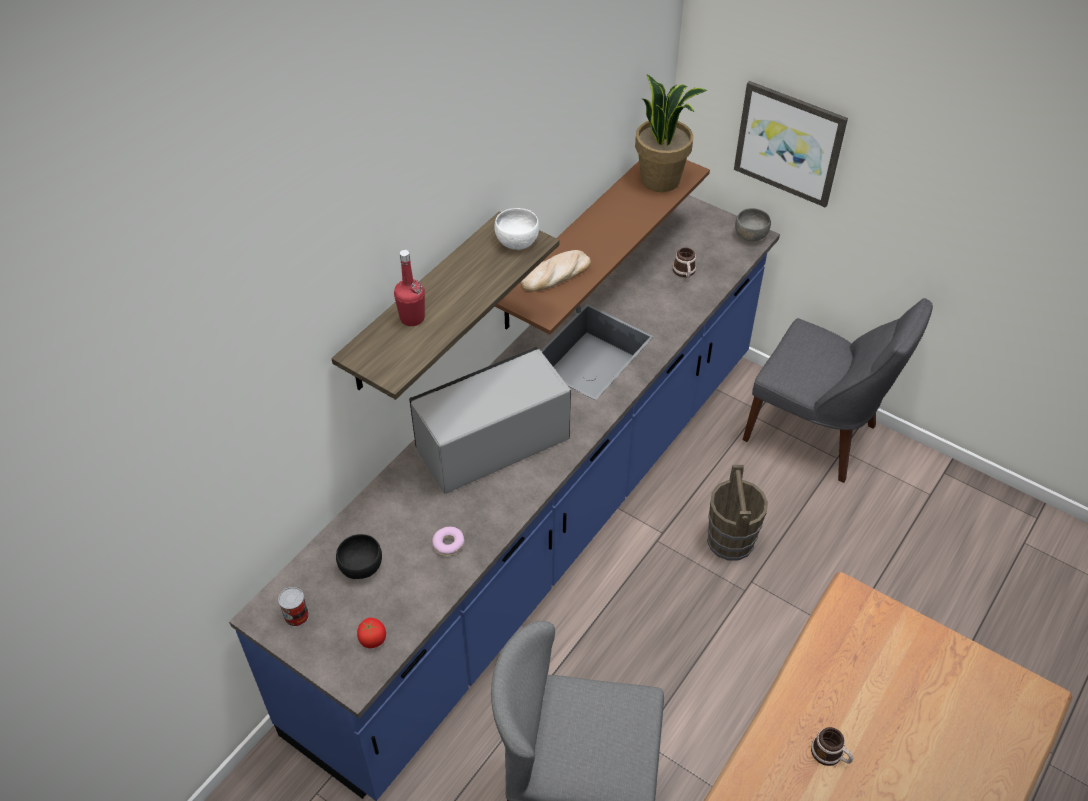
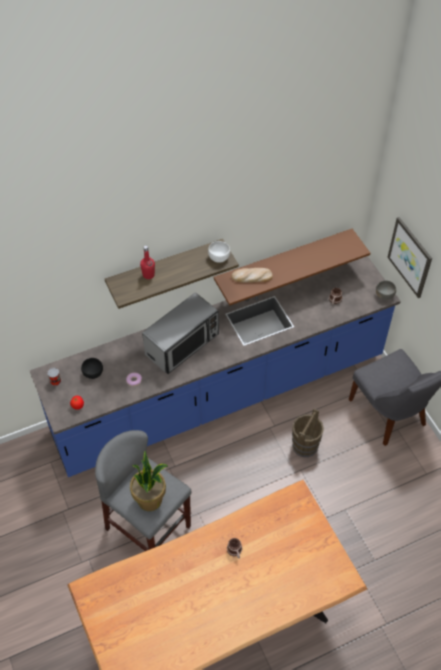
camera: 30 degrees right, 5 degrees up
microwave [409,347,571,494] -> microwave turned 135 degrees clockwise [142,293,219,374]
potted plant [635,75,707,192] -> potted plant moved to [130,451,168,511]

